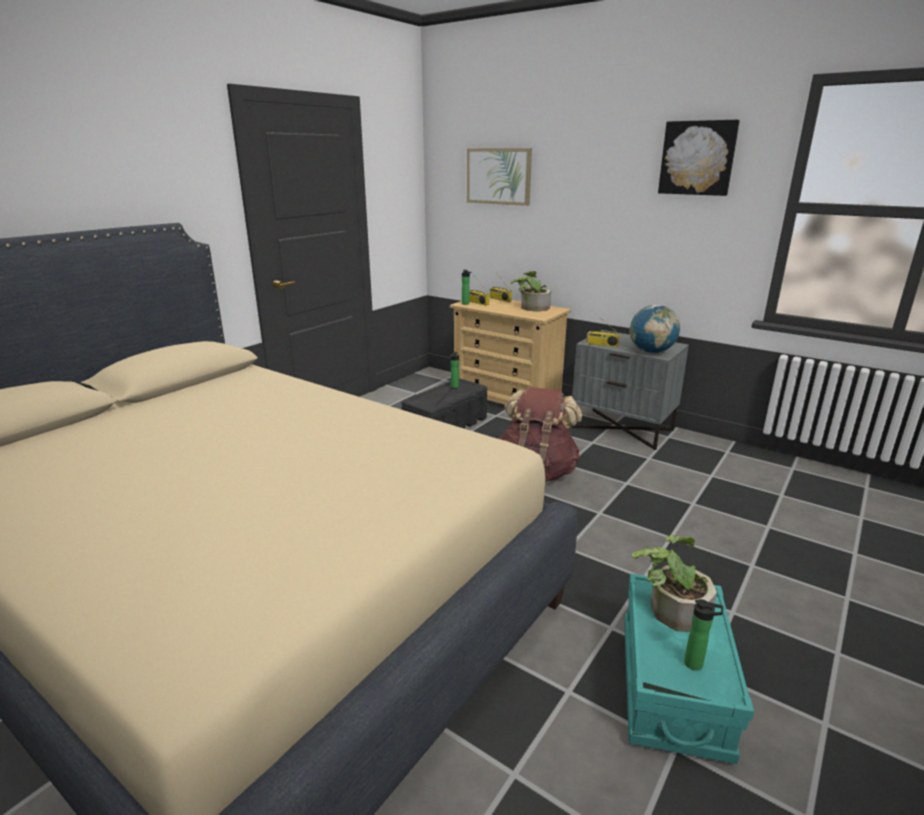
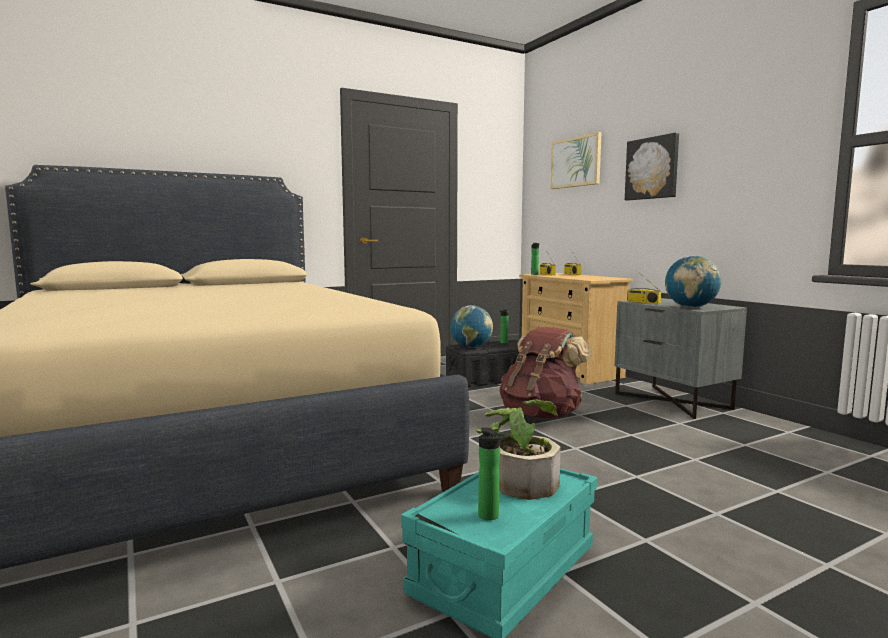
camera: 25 degrees right, 15 degrees down
potted plant [510,271,551,312] -> none
picture [658,120,740,196] -> picture moved to [625,133,679,200]
none -> globe [450,305,493,348]

